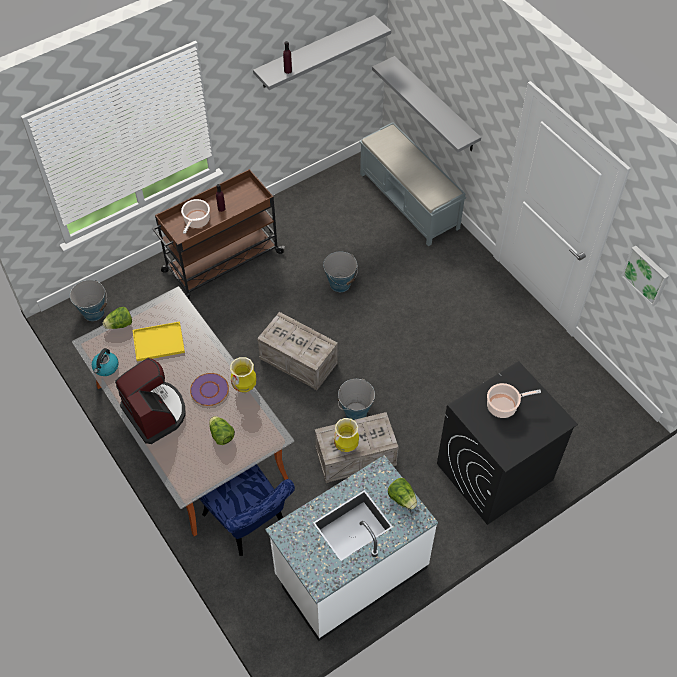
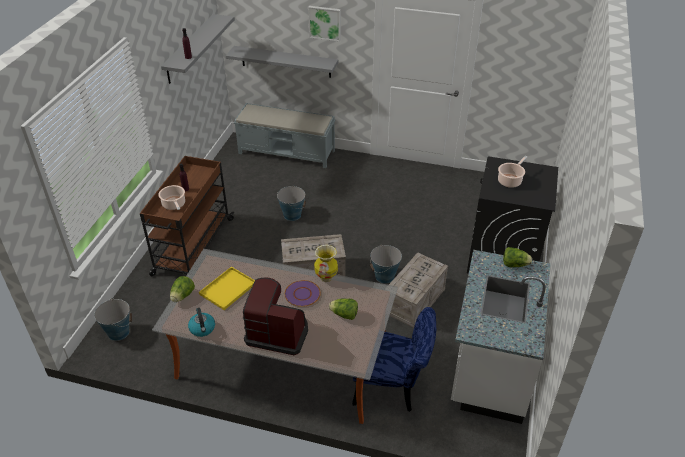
camera: 40 degrees left, 15 degrees down
vase [334,418,359,452] -> none
picture [621,246,669,306] -> picture moved to [308,6,341,42]

